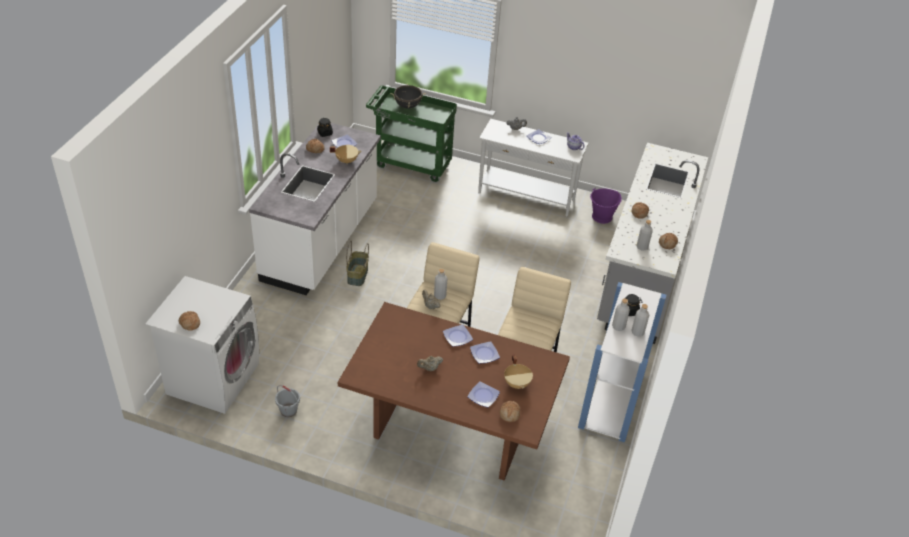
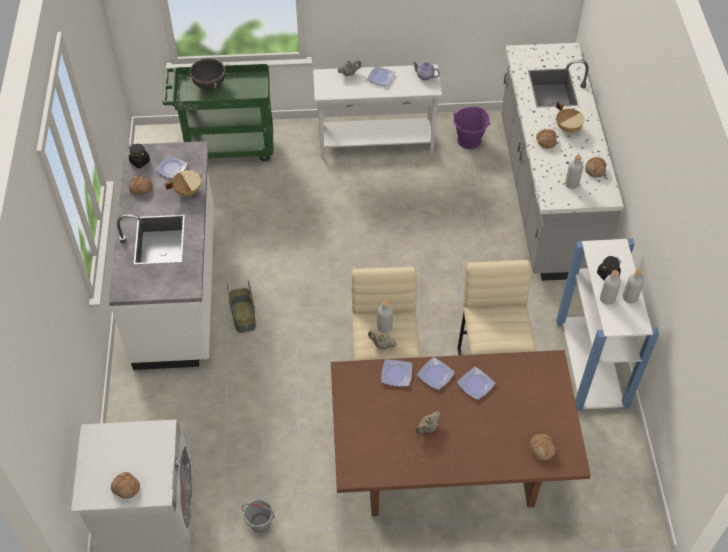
camera: 20 degrees left, 10 degrees up
plate [467,381,500,407] -> plate moved to [381,359,412,387]
beige cooking pot [504,354,533,389] -> beige cooking pot moved to [556,101,585,132]

